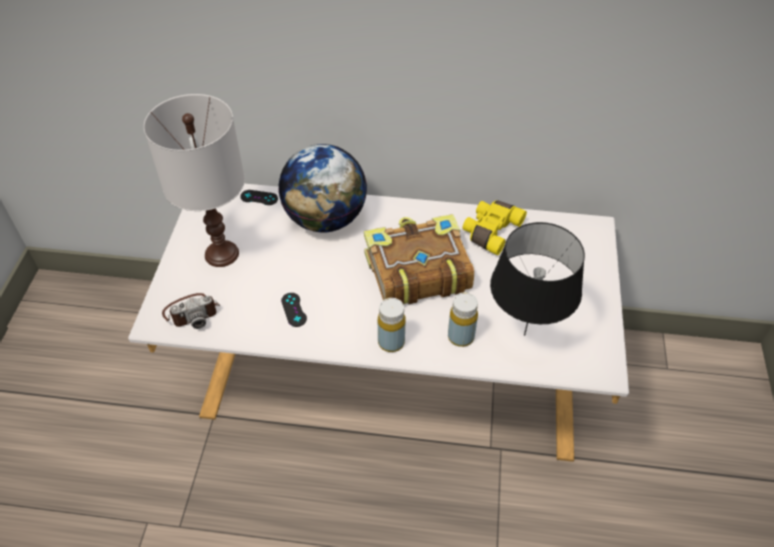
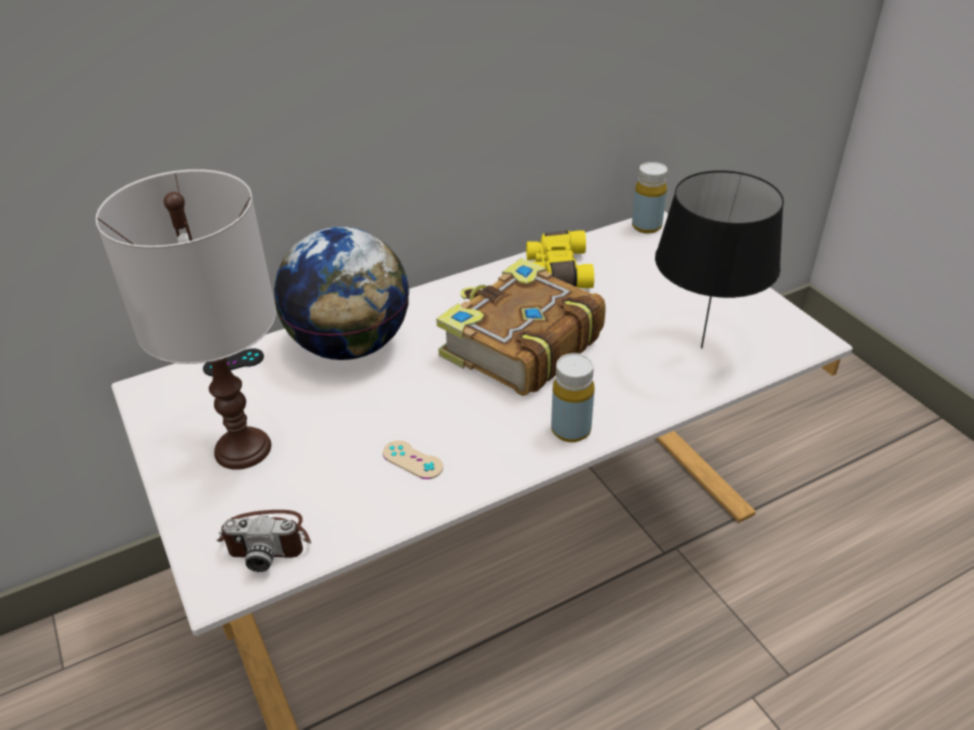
camera: 35 degrees left, 10 degrees down
camera [162,293,220,329] -> camera turned 60 degrees clockwise [217,510,311,572]
black game controller [281,293,307,327] -> beige game controller [383,440,443,479]
yellow bottle [448,292,478,347] -> yellow bottle moved to [632,162,667,234]

